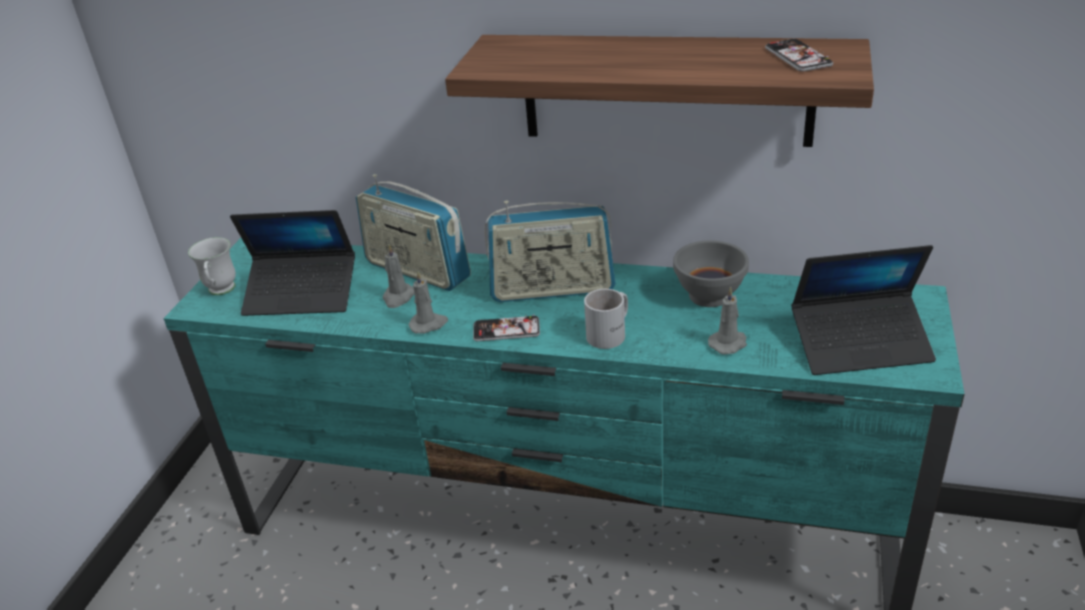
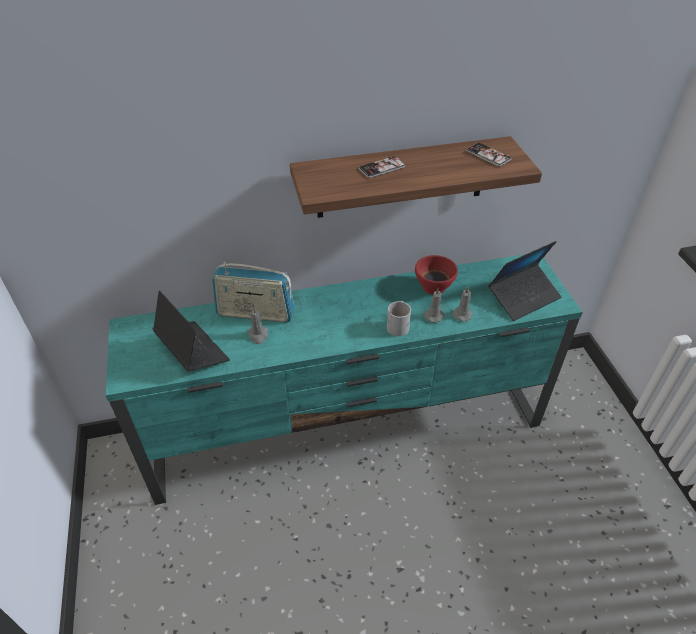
camera: 30 degrees left, 10 degrees up
white mug [188,237,236,295] -> none
laptop [230,210,355,316] -> laptop turned 105 degrees counterclockwise [152,291,230,372]
grey candle [409,271,448,334] -> grey candle moved to [423,288,445,323]
phone [473,314,540,341] -> phone moved to [359,155,405,178]
radio [484,201,616,302] -> none
grey bowl [673,240,749,307] -> red bowl [415,255,458,295]

